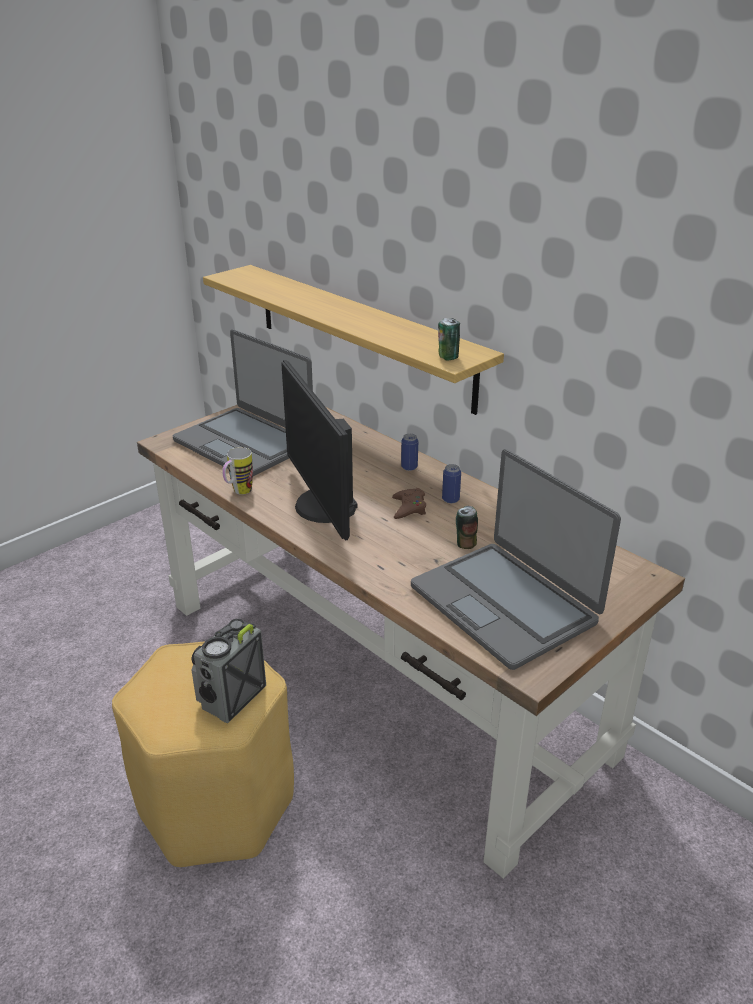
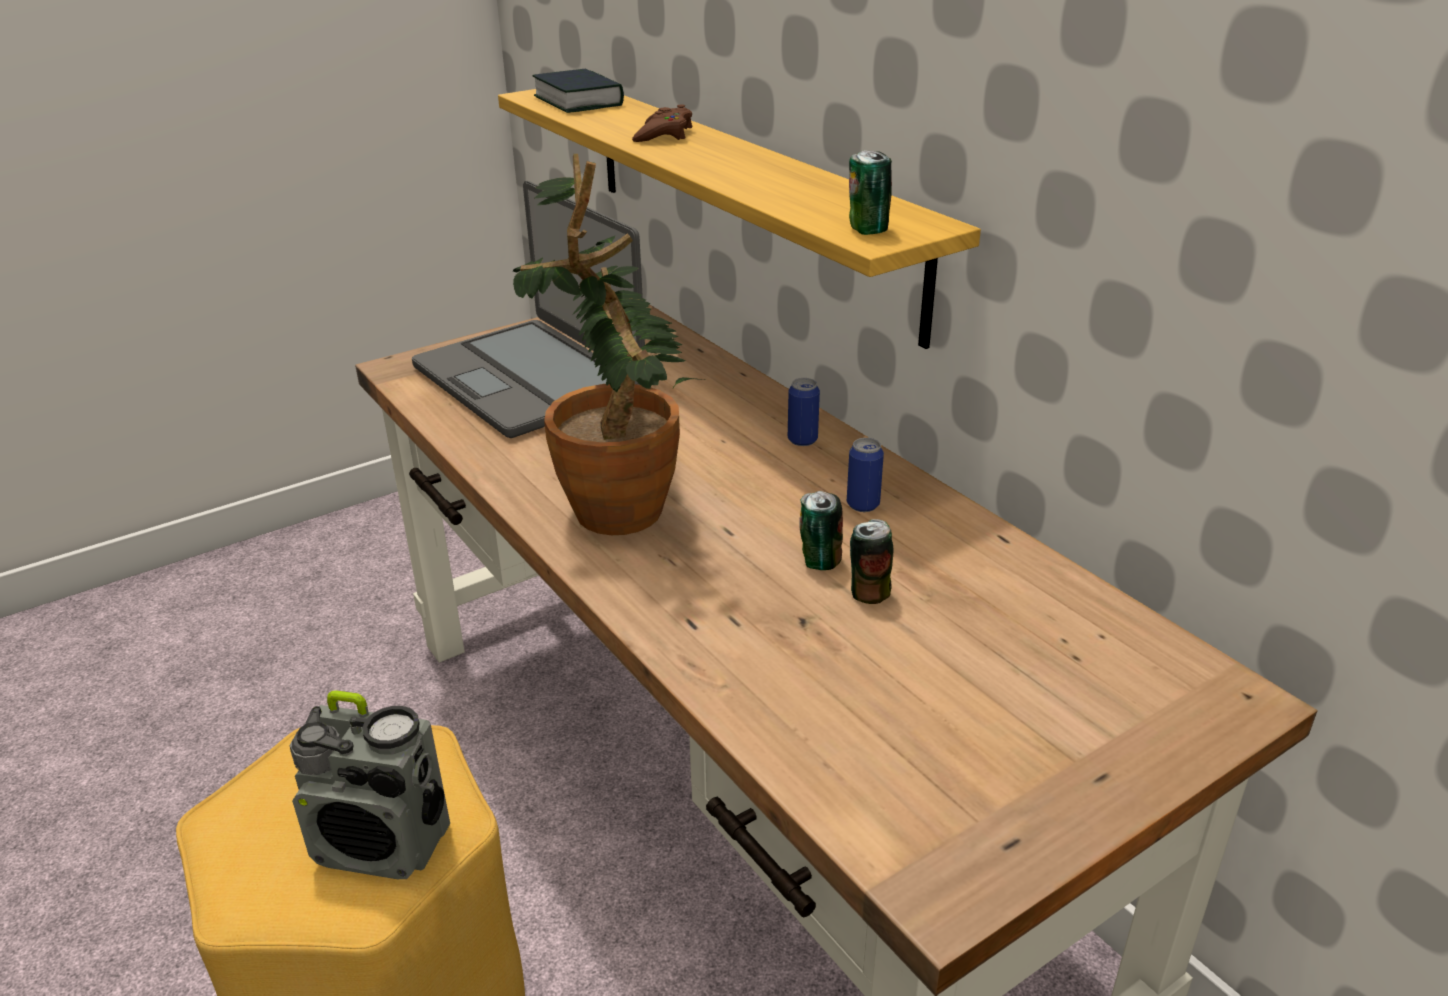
camera: 10 degrees right, 0 degrees up
radio [191,619,266,723] -> radio turned 120 degrees counterclockwise [289,690,450,879]
mug [222,447,253,495] -> none
monitor [281,360,358,541] -> potted plant [513,154,704,535]
brown game controller [392,488,426,519] -> brown game controller moved to [632,105,693,142]
laptop [411,449,621,670] -> none
none -> book [533,69,624,113]
none -> can [799,491,843,570]

